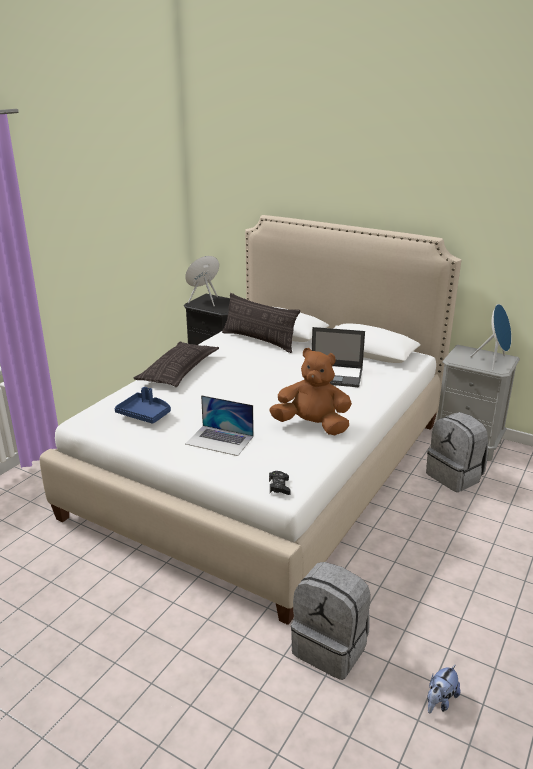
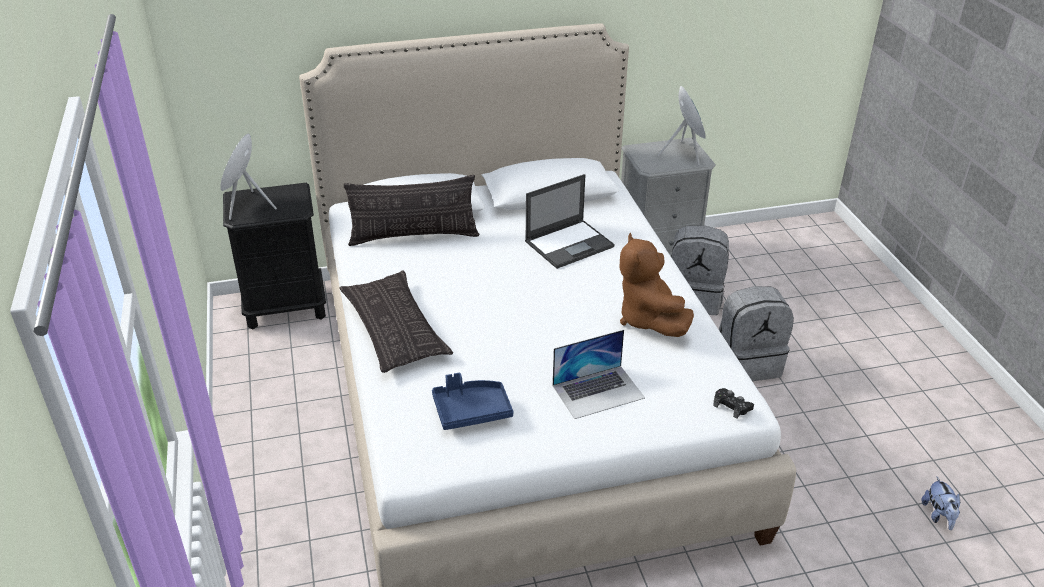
camera: 45 degrees left, 10 degrees up
brown plush toy [269,348,352,435] -> brown plush toy turned 75 degrees counterclockwise [620,233,694,337]
grey backpack [291,562,371,680] -> grey backpack moved to [719,286,794,381]

